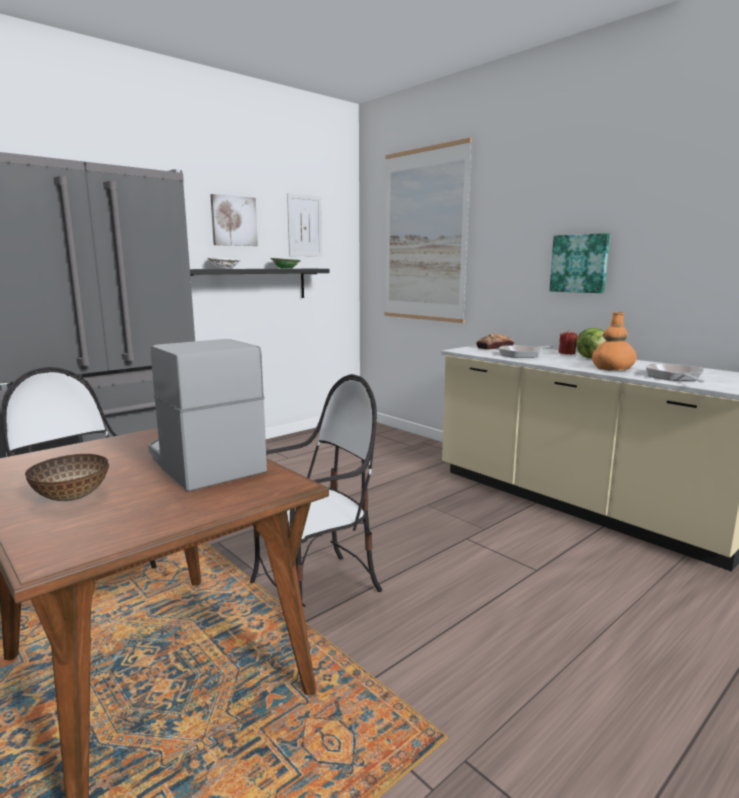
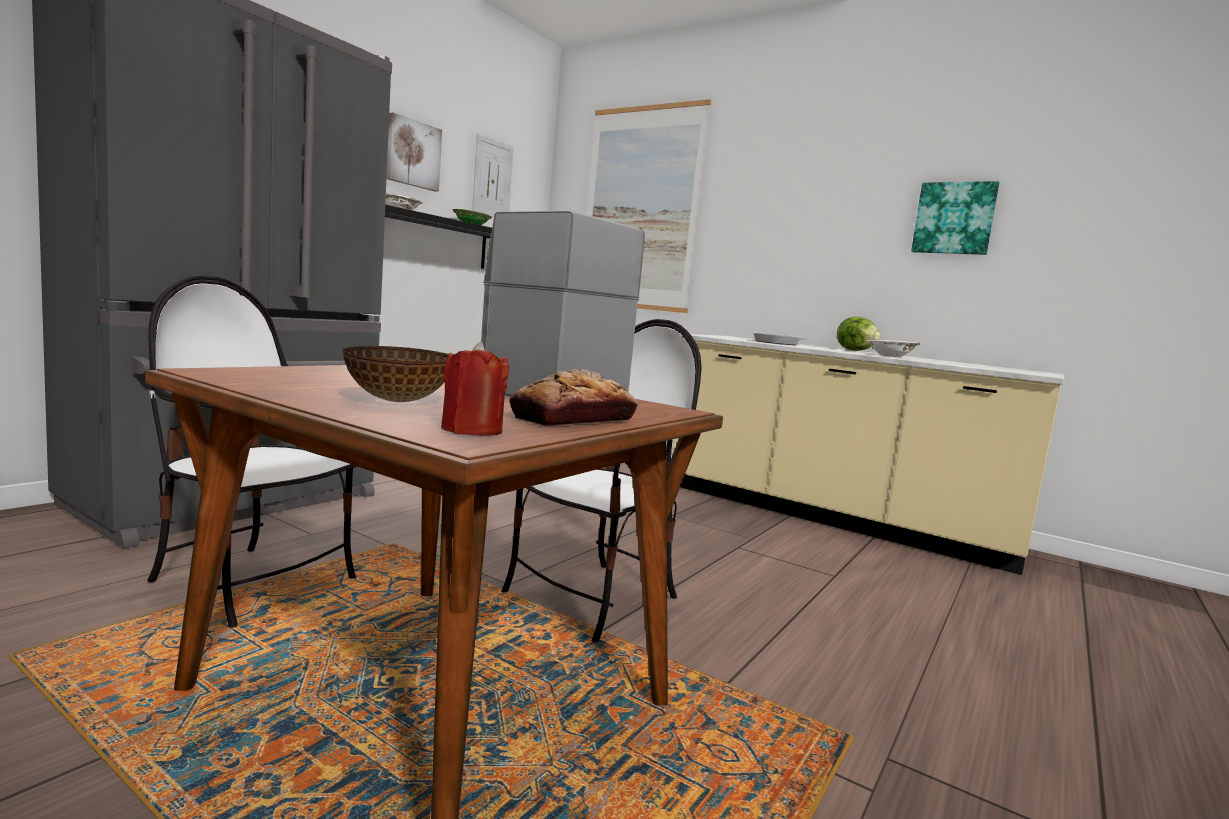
camera: 15 degrees left, 5 degrees down
bread [476,333,514,350] -> bread moved to [509,369,638,426]
picture [549,233,610,293] -> picture moved to [911,181,999,255]
red candle [558,330,578,354] -> red candle moved to [441,342,509,436]
orange vase [592,312,637,371] -> white bowl [867,340,921,357]
frying pan [646,364,704,383] -> none

